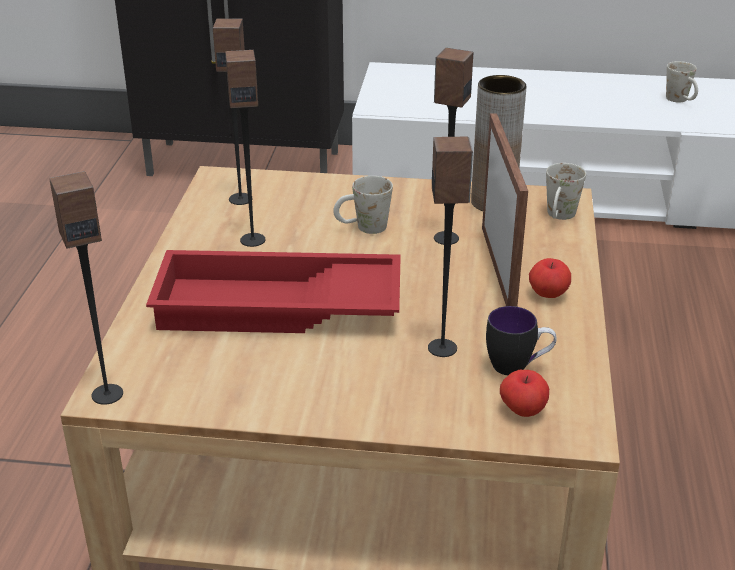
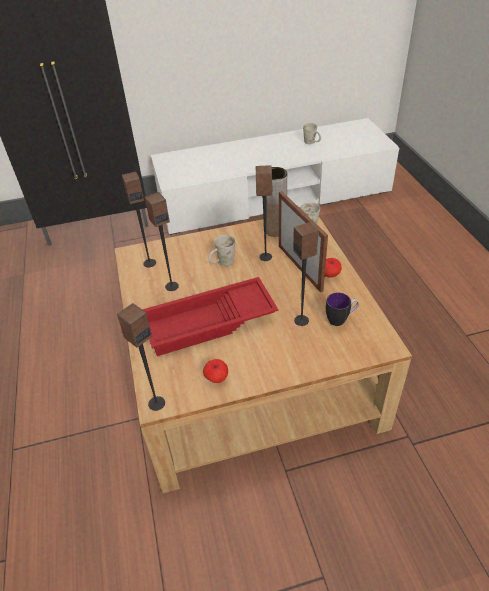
camera: 20 degrees left, 10 degrees up
apple [500,370,549,417] -> apple moved to [203,359,228,383]

